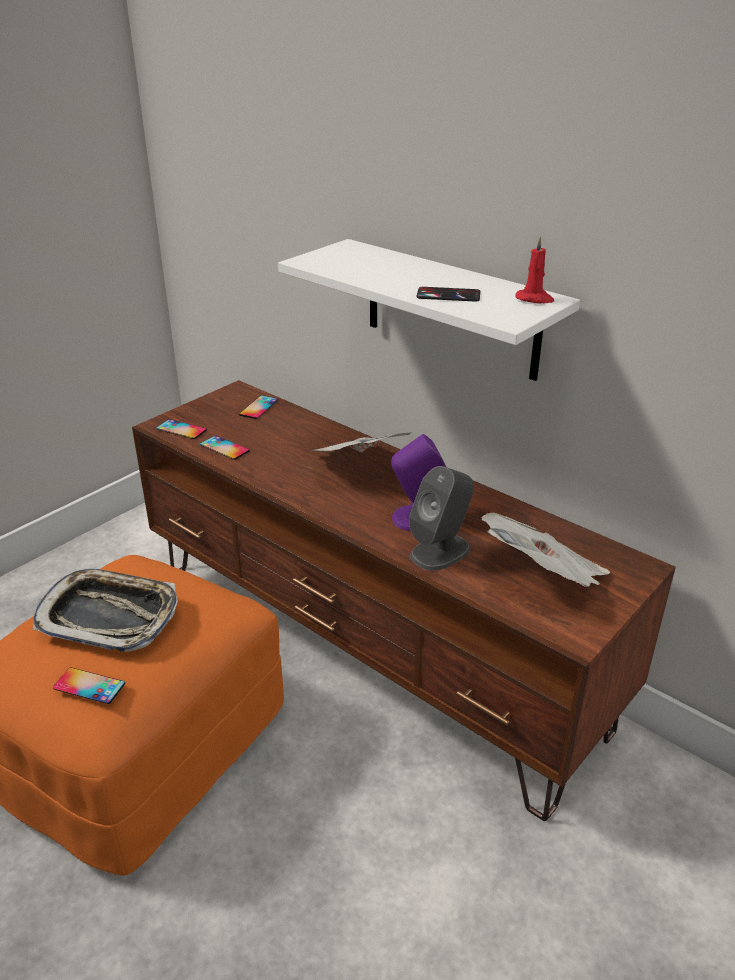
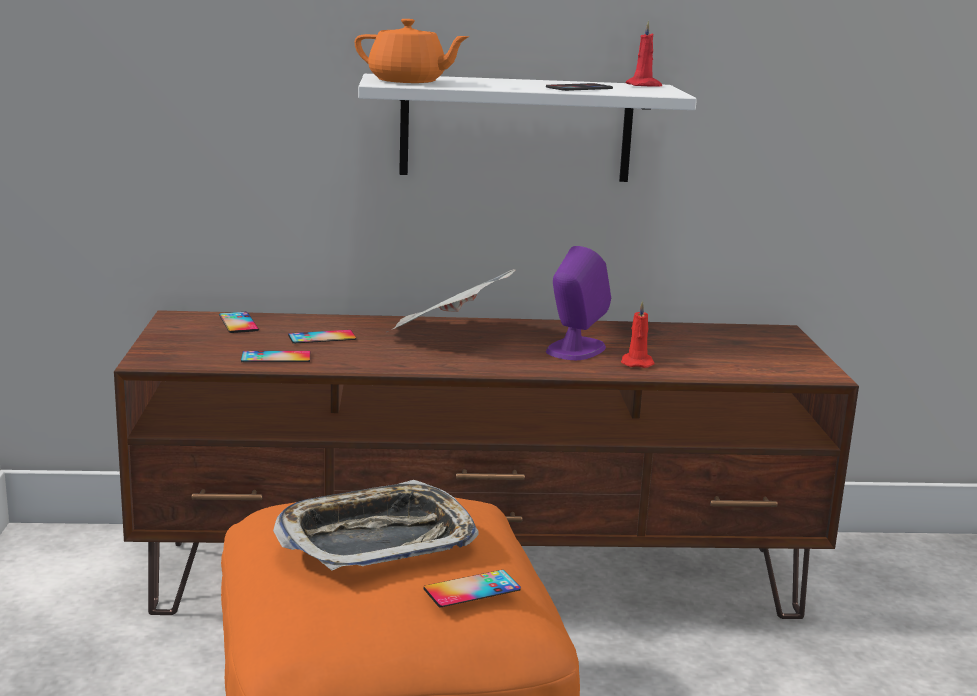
camera: 45 degrees left, 15 degrees down
phone [156,419,207,439] -> phone moved to [288,330,356,344]
grey speaker [409,466,474,571] -> red candle [621,301,654,368]
newspaper [482,513,610,587] -> none
none -> orange teapot [354,19,470,83]

